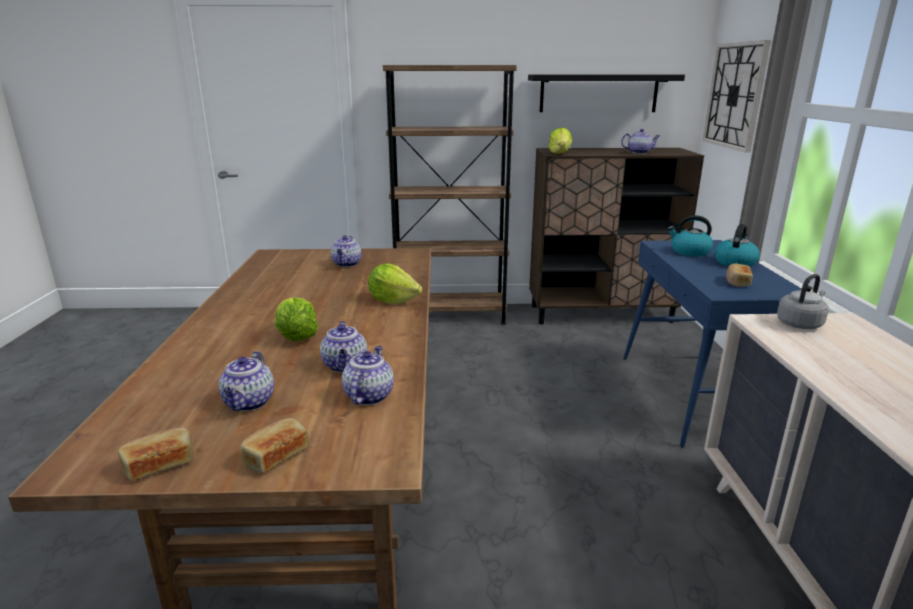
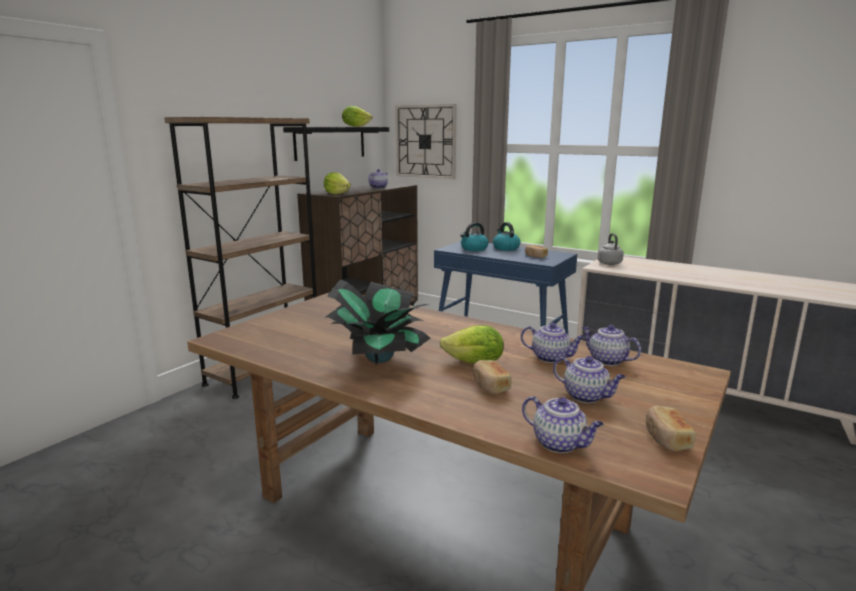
camera: 55 degrees left, 5 degrees down
bread [240,418,309,473] -> bread moved to [473,360,512,394]
teapot [331,235,362,267] -> teapot moved to [522,396,604,453]
lettuce [368,263,423,304] -> lettuce moved to [342,106,372,127]
none -> potted plant [326,280,431,364]

